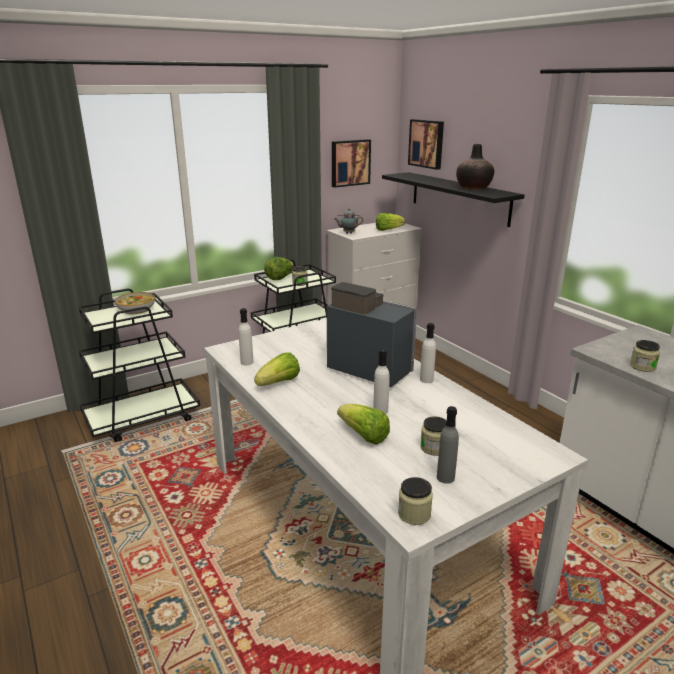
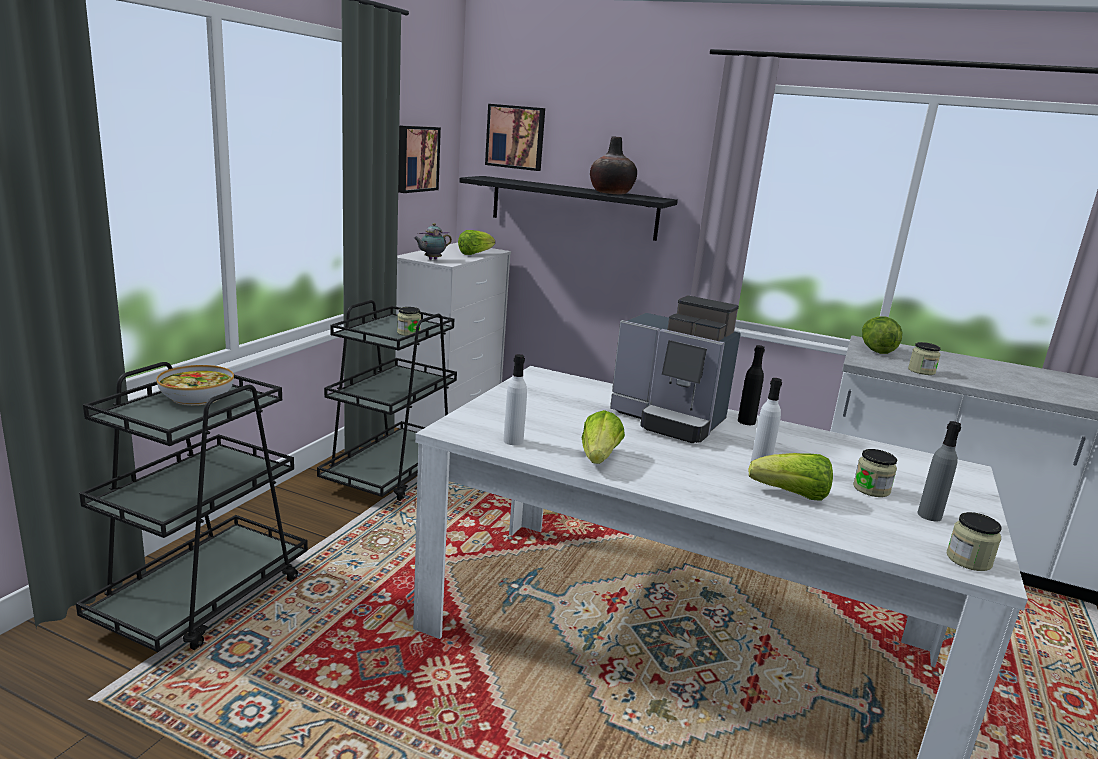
camera: 35 degrees left, 5 degrees down
lettuce [264,257,293,280] -> lettuce moved to [862,316,902,354]
coffee machine [327,282,417,387] -> coffee machine turned 150 degrees counterclockwise [610,296,741,443]
white bottle [420,323,436,383] -> black bottle [738,345,765,425]

